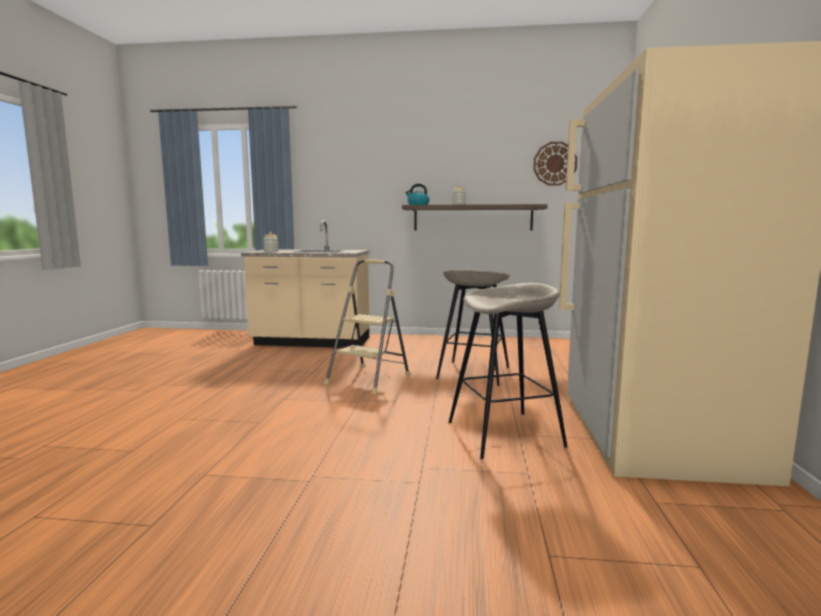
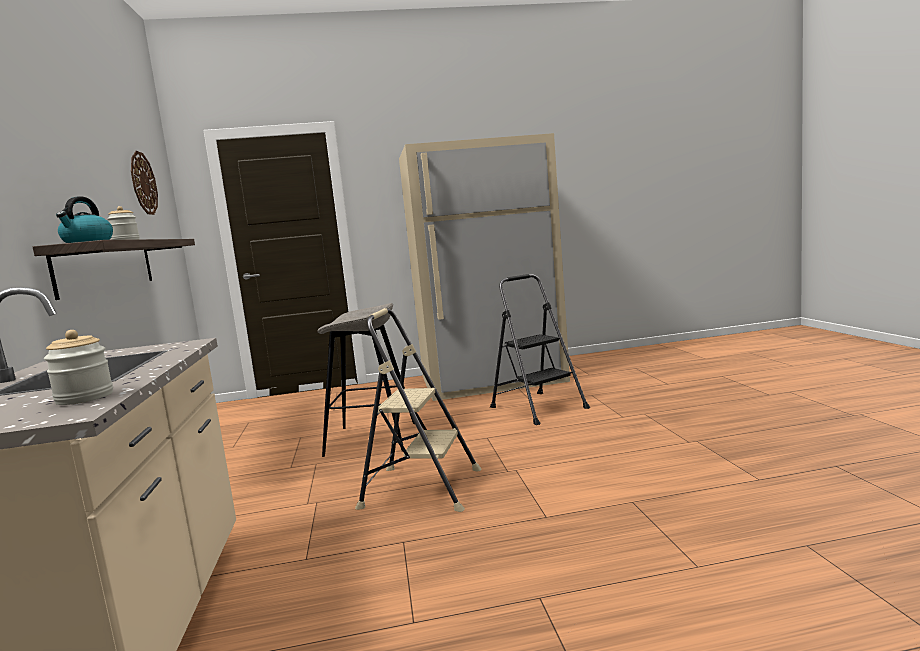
camera: 105 degrees left, 0 degrees up
grey stool [449,283,567,459] -> black step ladder [490,274,590,425]

